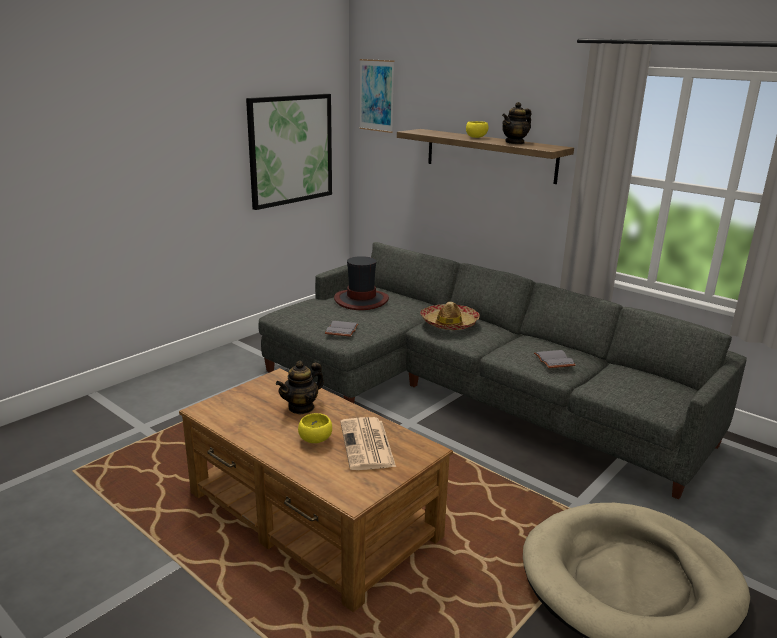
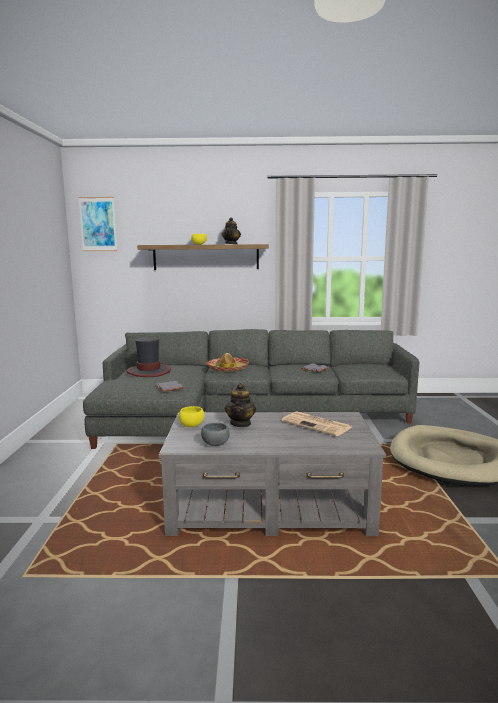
camera: 40 degrees left, 10 degrees down
brown coffee table [179,368,453,612] -> grey coffee table [159,412,386,536]
picture [246,94,332,210] -> none
yellow bowl [298,413,332,443] -> yellow bowl moved to [179,406,205,427]
none -> grey bowl [201,423,230,446]

